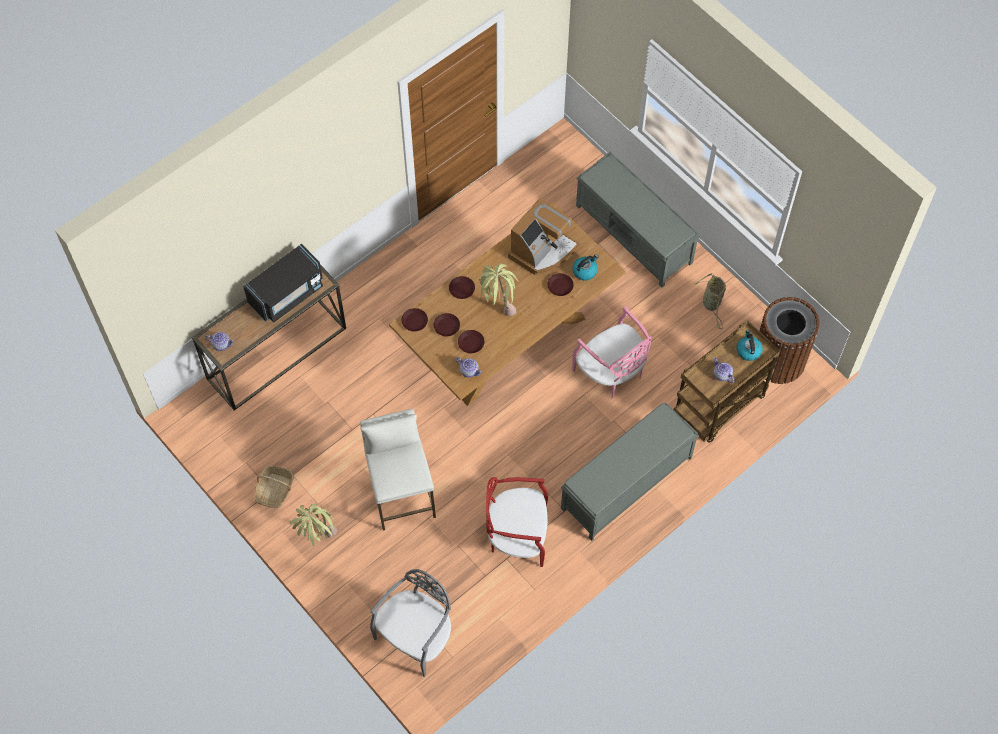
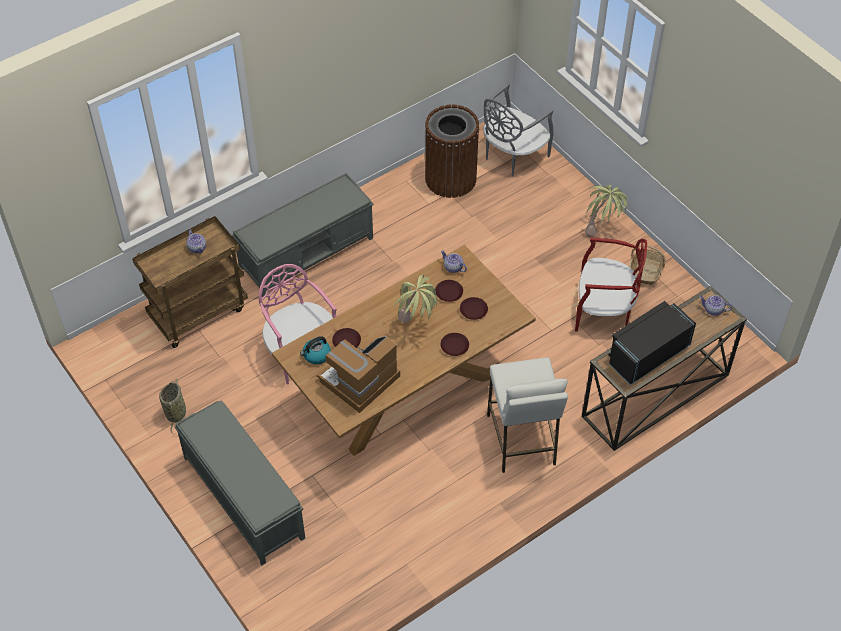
camera: 175 degrees left, 10 degrees down
white stool [360,409,436,530] -> white stool moved to [487,358,568,473]
brown plate [401,308,428,331] -> none
red chair [486,477,548,567] -> red chair moved to [575,237,647,331]
kettle [736,330,763,361] -> none
brown trash can [759,297,820,384] -> brown trash can moved to [425,104,479,198]

